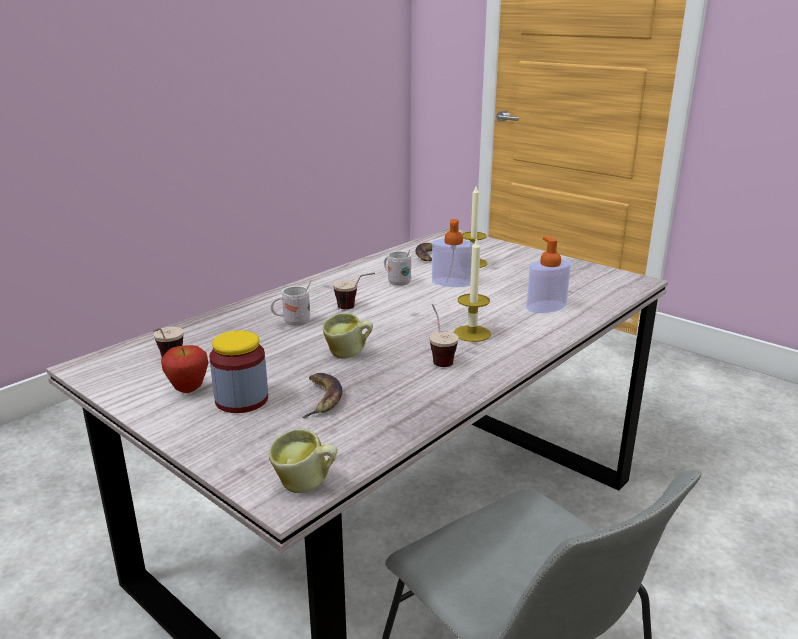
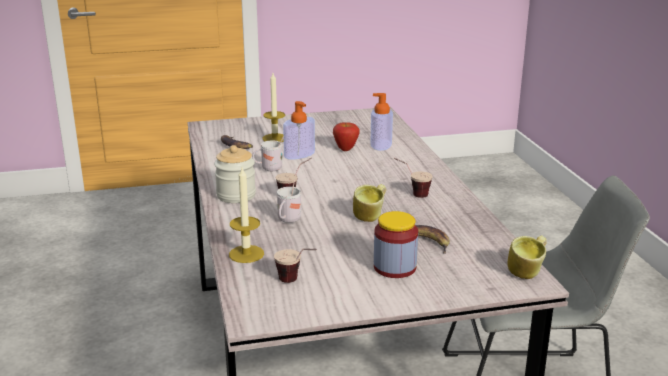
camera: 55 degrees left, 0 degrees up
apple [161,345,208,393] -> apple moved to [333,122,360,151]
candle [454,238,491,342] -> candle moved to [229,168,264,263]
none -> jar [214,145,256,203]

